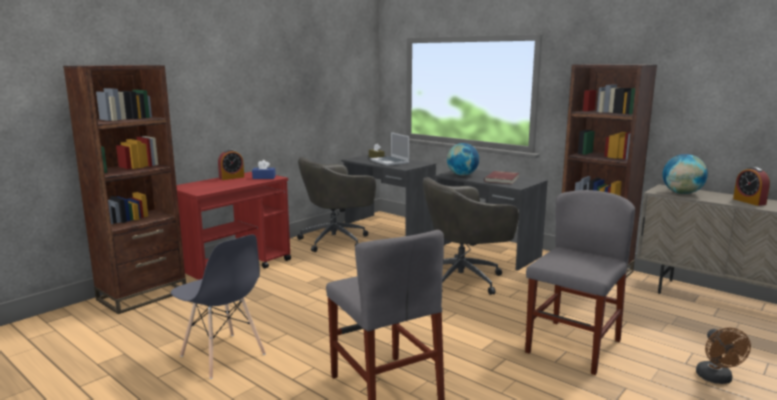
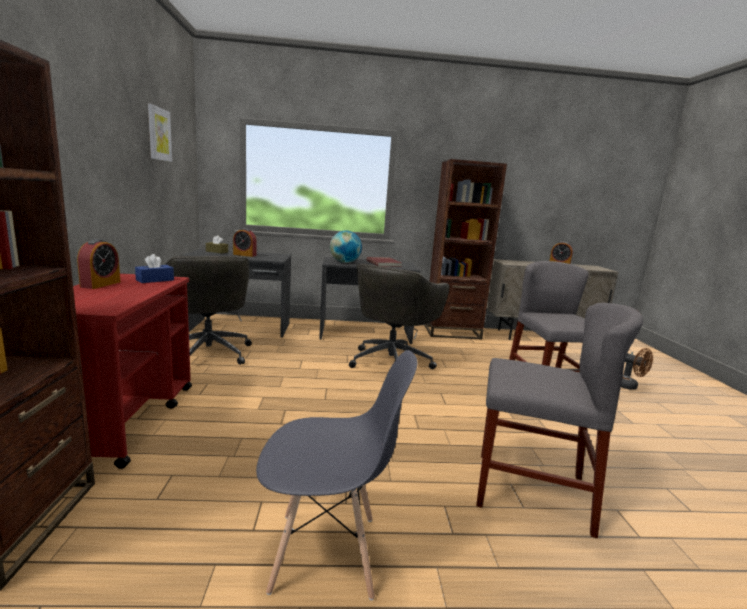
camera: 45 degrees left, 0 degrees up
grey office chair [297,157,376,252] -> grey office chair turned 45 degrees counterclockwise [165,256,252,365]
laptop [371,132,409,166] -> alarm clock [233,228,257,257]
globe [662,154,708,194] -> none
none -> picture [148,104,172,162]

